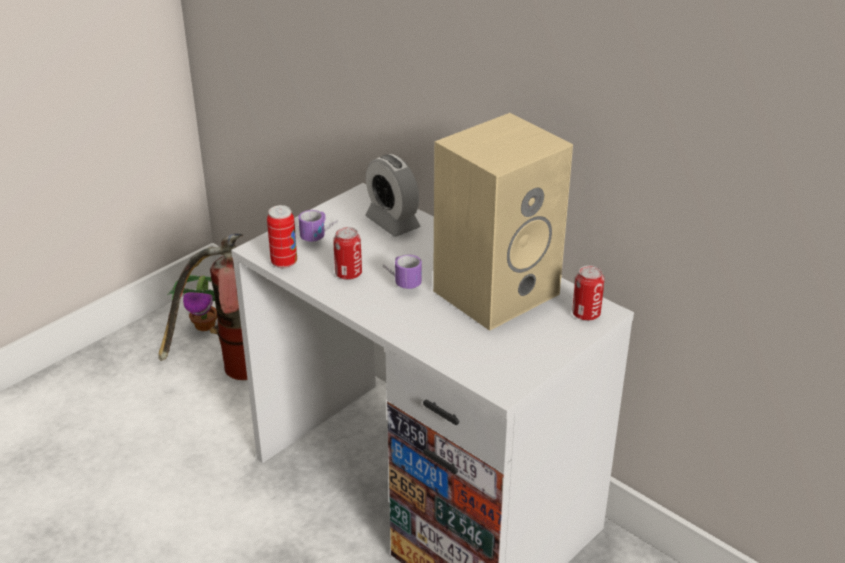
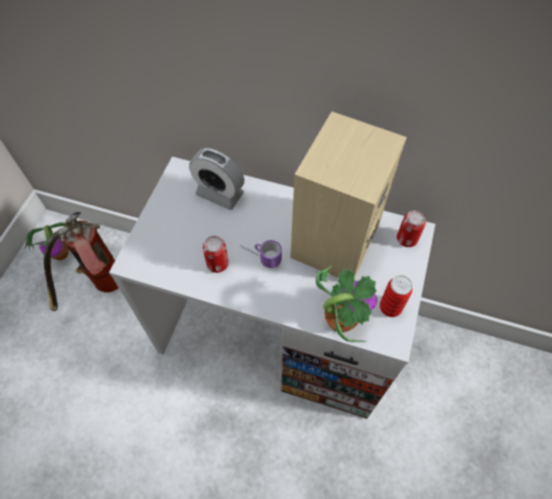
camera: 25 degrees left, 25 degrees up
can [267,205,297,268] -> can moved to [380,275,412,317]
mug [298,210,338,242] -> none
none -> potted plant [316,266,377,342]

